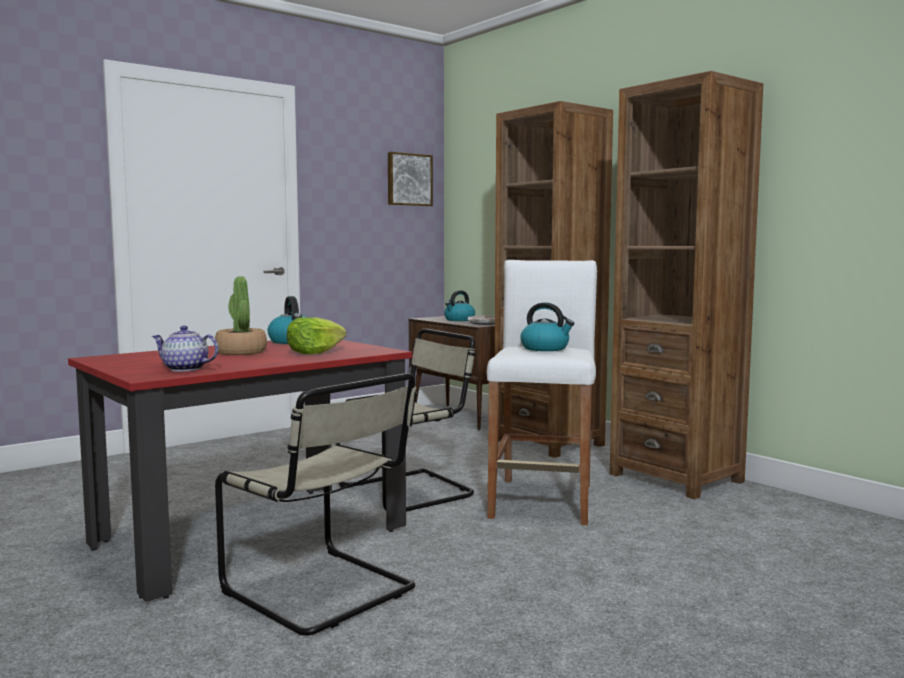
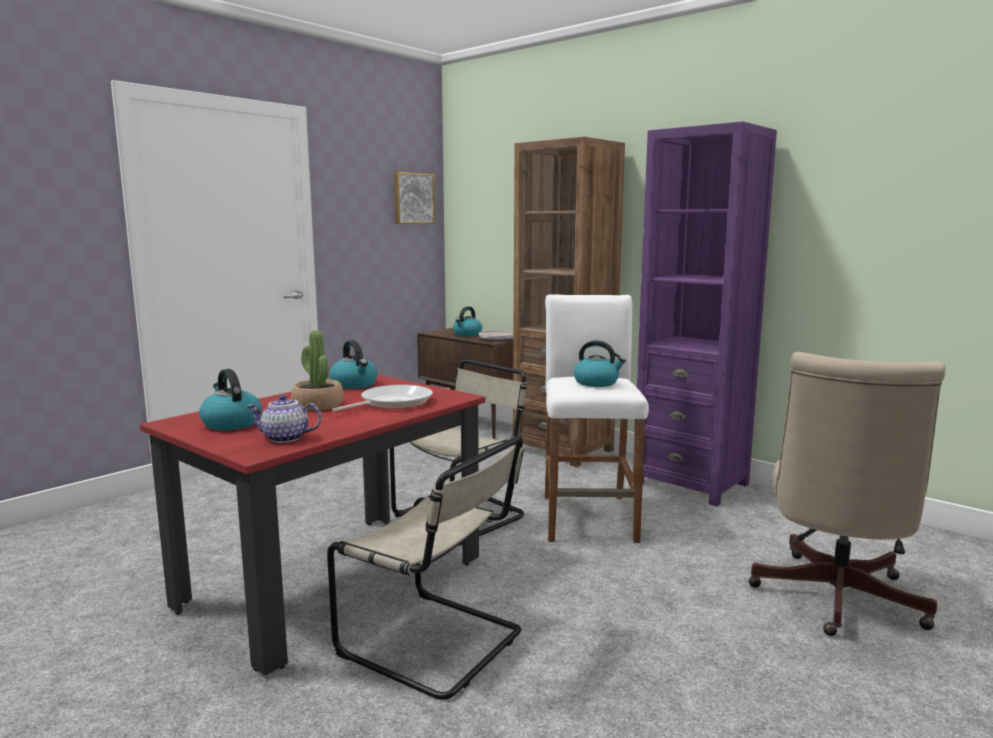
camera: 10 degrees left, 5 degrees up
lettuce [287,317,346,354] -> frying pan [332,385,433,411]
brown bookcase [610,71,763,499] -> purple bookcase [633,121,777,506]
none -> kettle [199,369,262,430]
none -> beige office chair [748,352,946,636]

